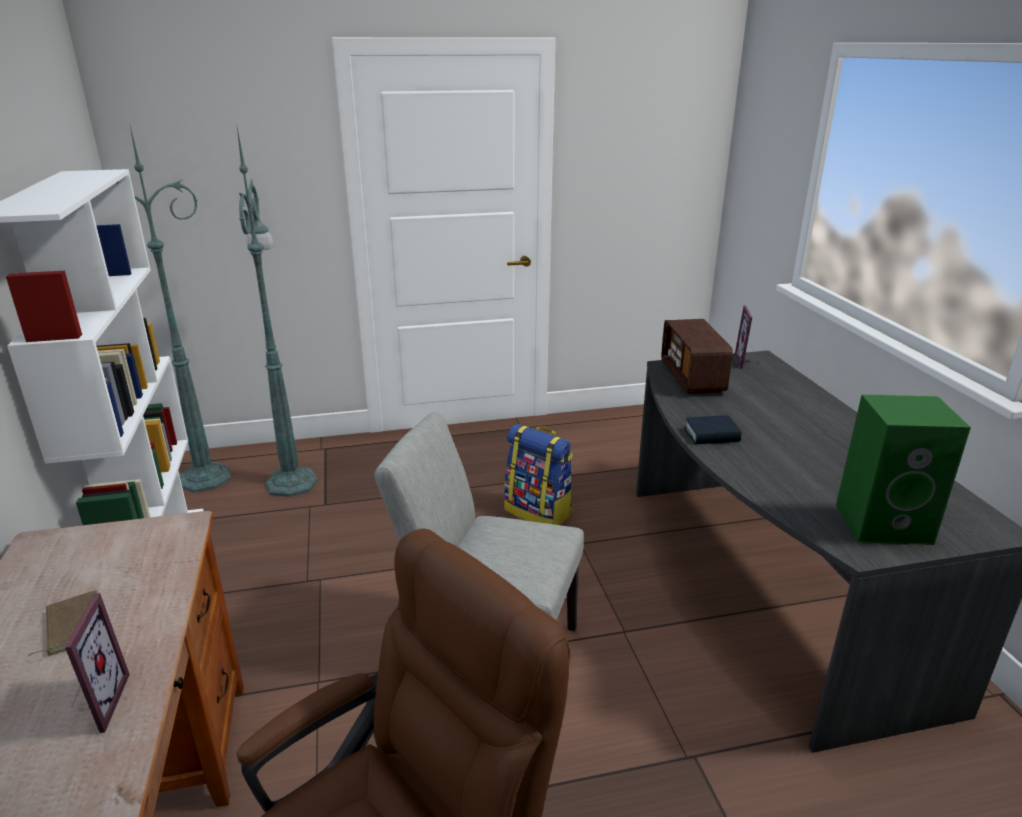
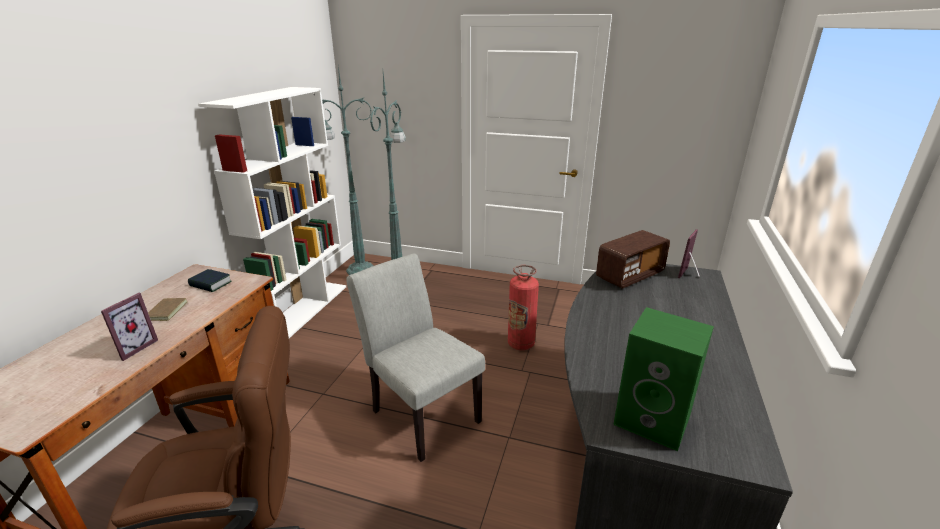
camera: 30 degrees right, 0 degrees up
backpack [504,424,573,525] -> fire extinguisher [508,265,539,350]
radio [661,319,733,394] -> radio turned 150 degrees counterclockwise [596,230,670,289]
book [684,415,742,444] -> book moved to [188,269,232,292]

